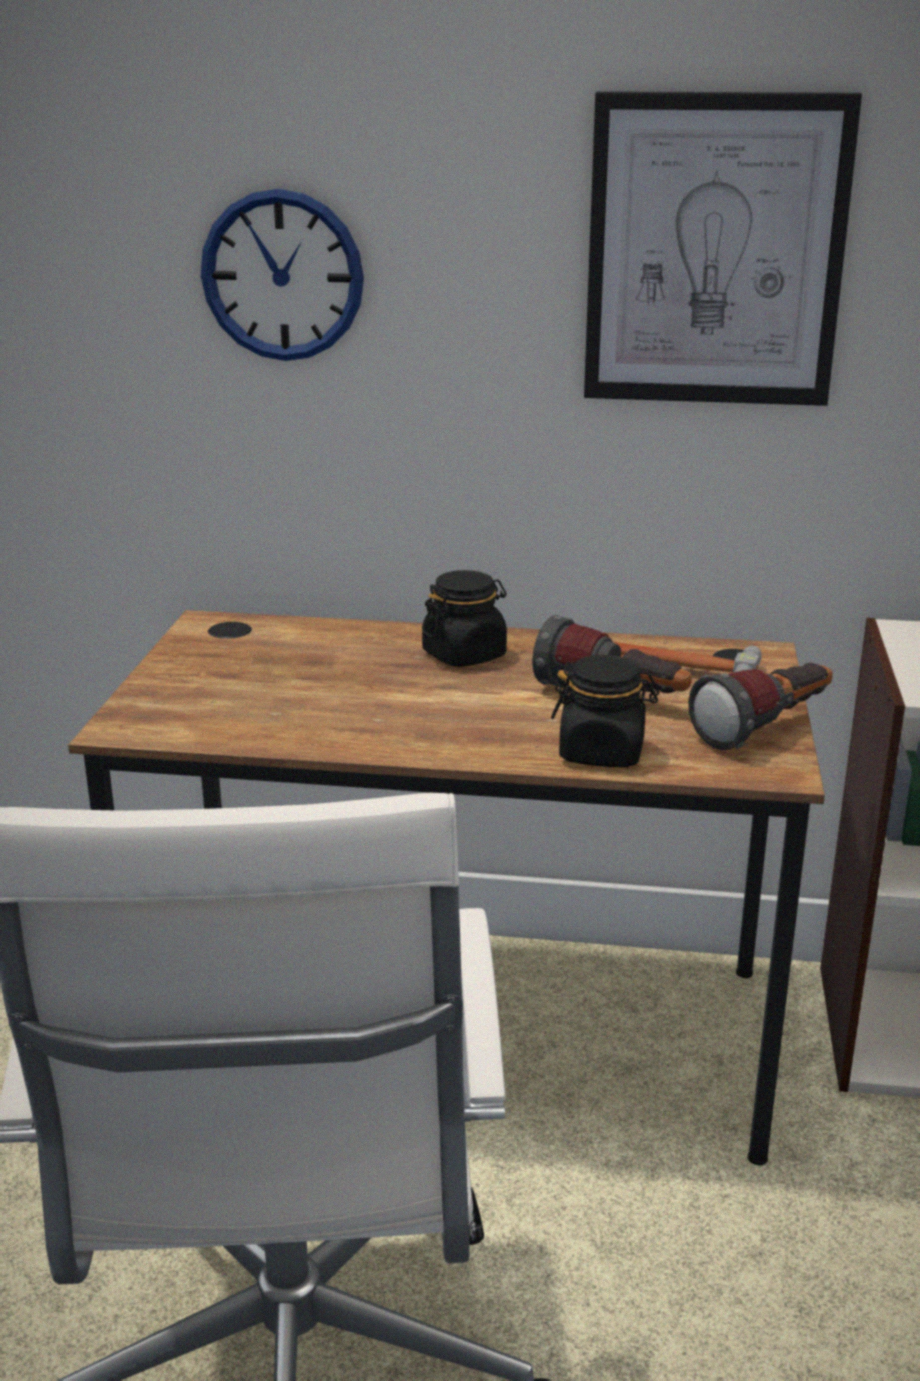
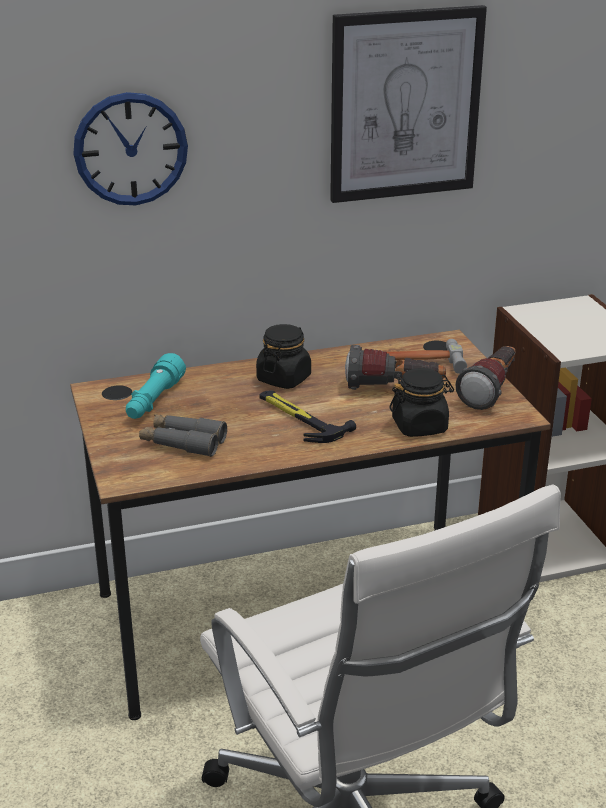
camera: 25 degrees left, 5 degrees up
none -> turquoise flashlight [126,353,186,419]
none -> grey binoculars [139,414,227,457]
none -> hammer [259,391,356,443]

